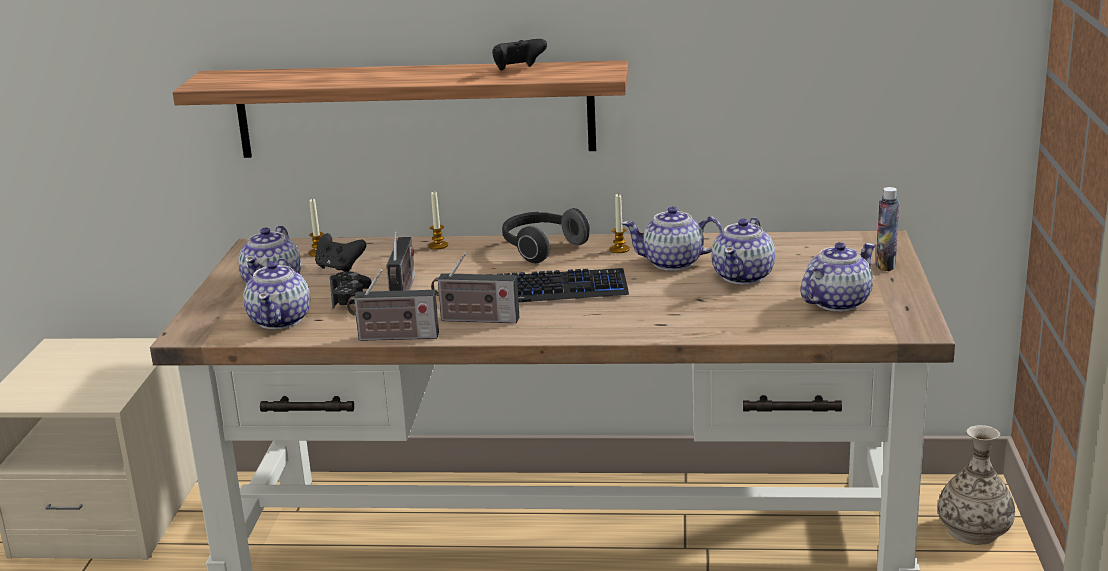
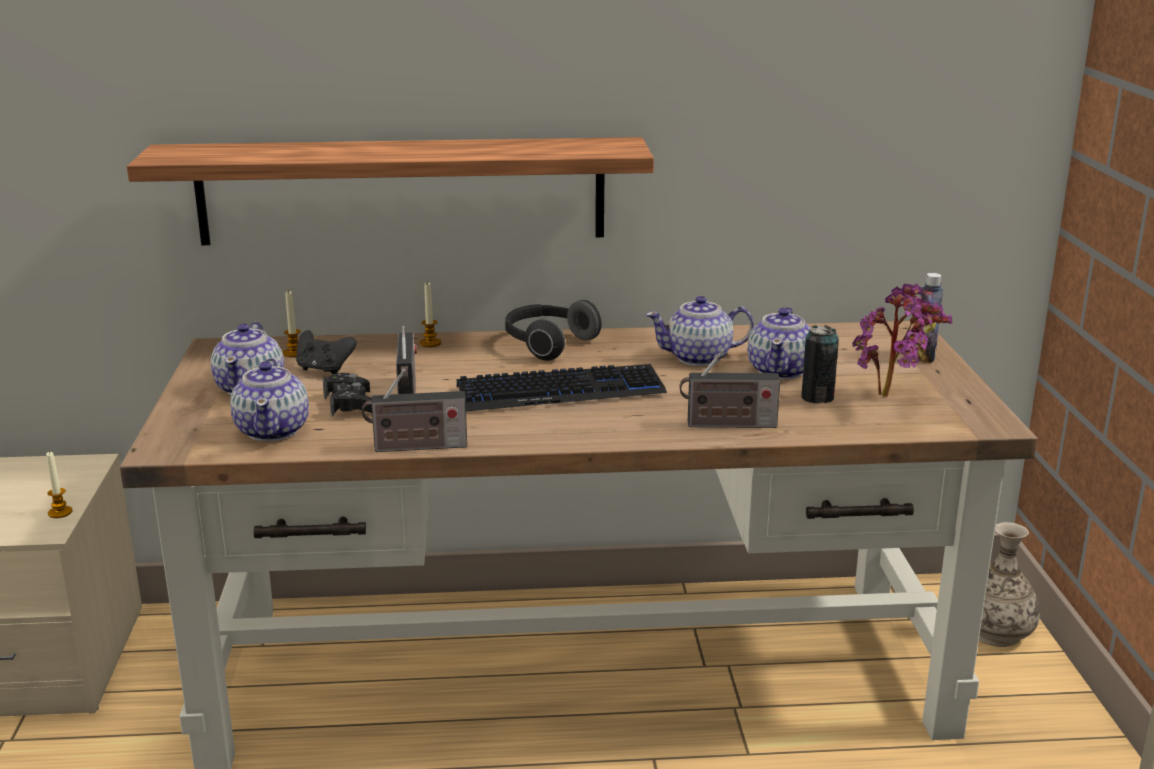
camera: 10 degrees left, 0 degrees up
radio [431,253,519,323] -> radio moved to [679,349,780,428]
black game controller [492,39,547,70] -> none
candle [610,194,630,253] -> candle moved to [46,451,72,518]
teapot [801,242,876,311] -> potted plant [853,283,952,397]
none -> can [801,325,839,403]

